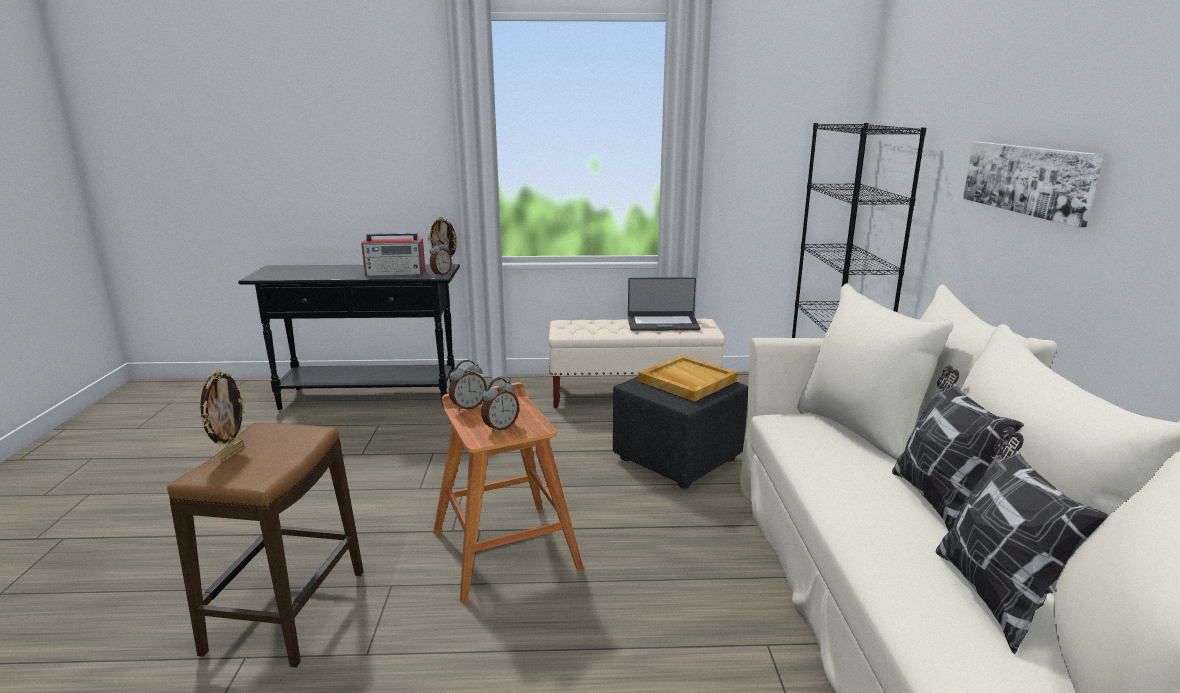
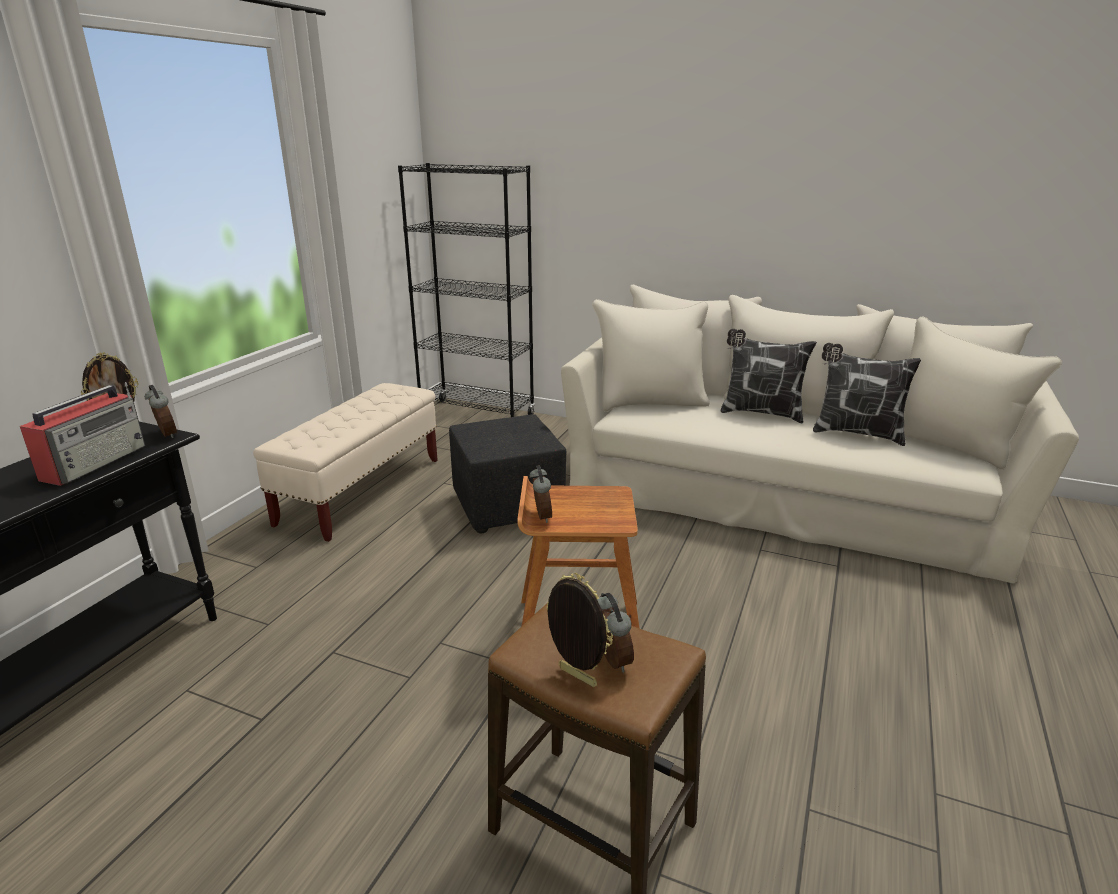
camera: 65 degrees left, 5 degrees up
alarm clock [481,378,519,433] -> alarm clock moved to [597,593,634,673]
laptop [628,277,700,331] -> none
beige tray [638,355,737,402] -> none
picture [963,142,1104,228] -> none

